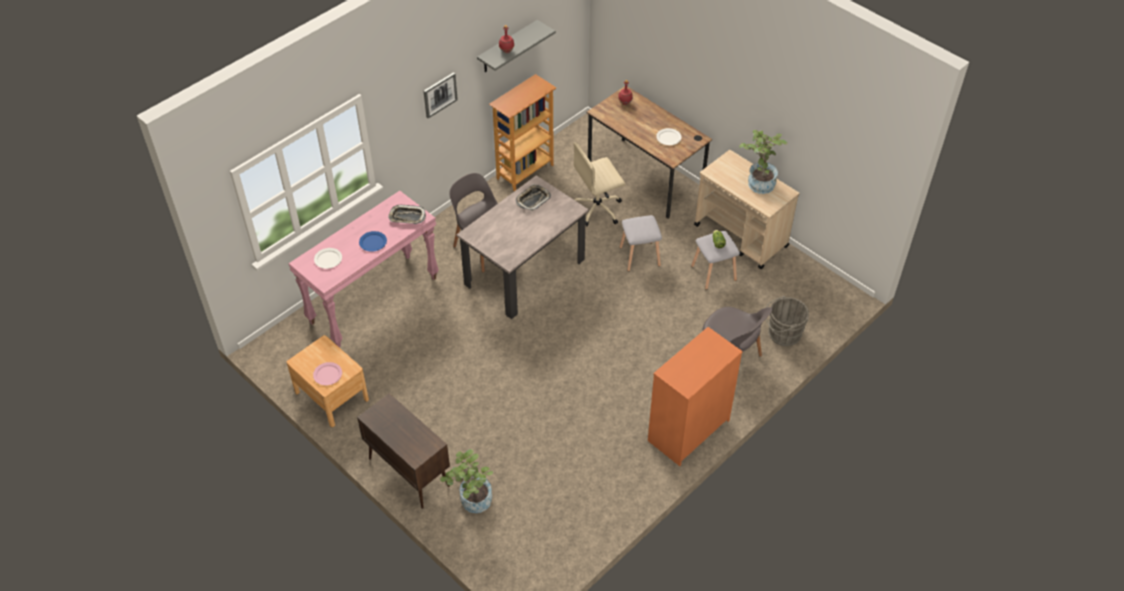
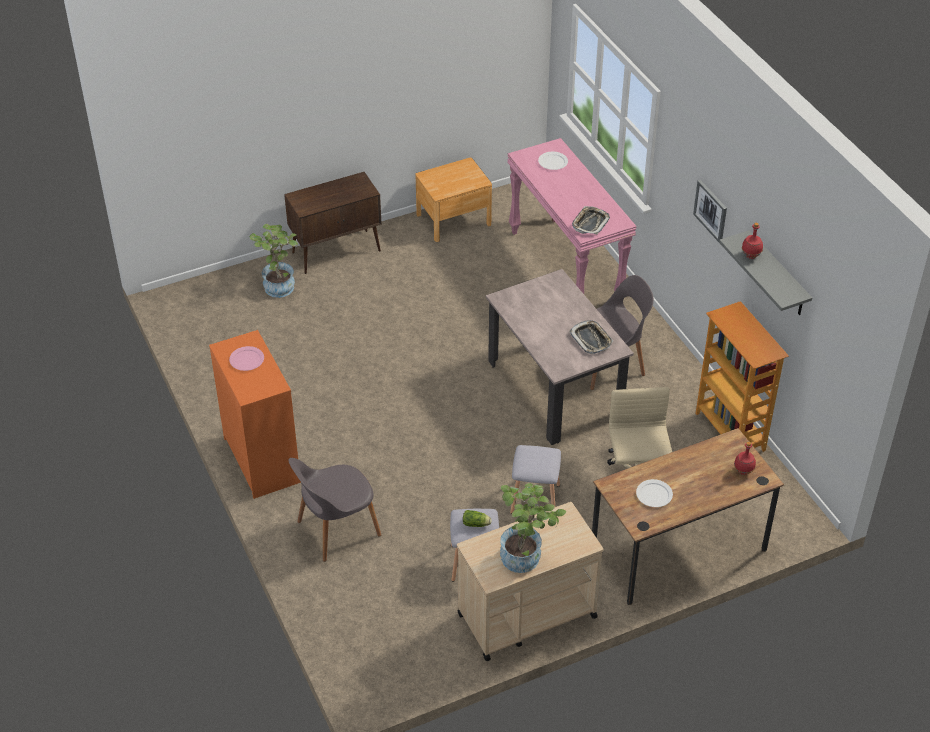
camera: 110 degrees right, 5 degrees down
pink plate [313,362,342,385] -> pink plate moved to [229,346,264,371]
blue plate [359,231,387,252] -> none
grey bucket [766,296,809,346] -> none

